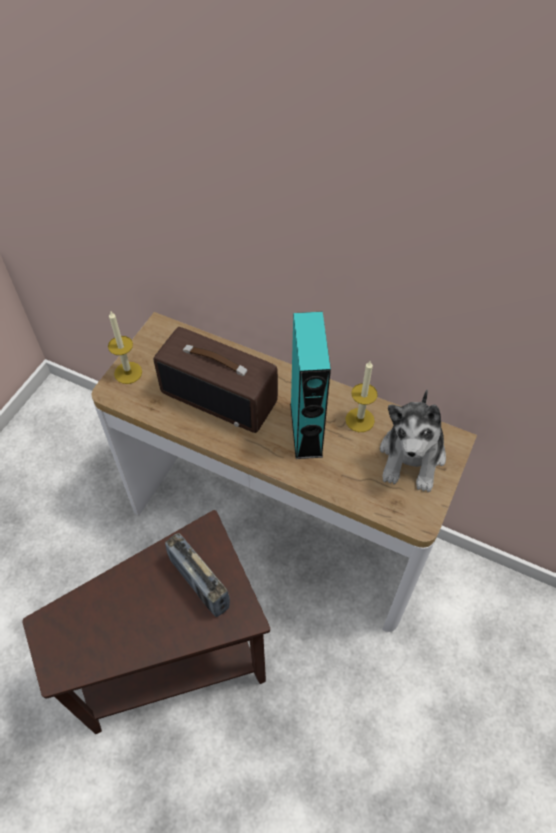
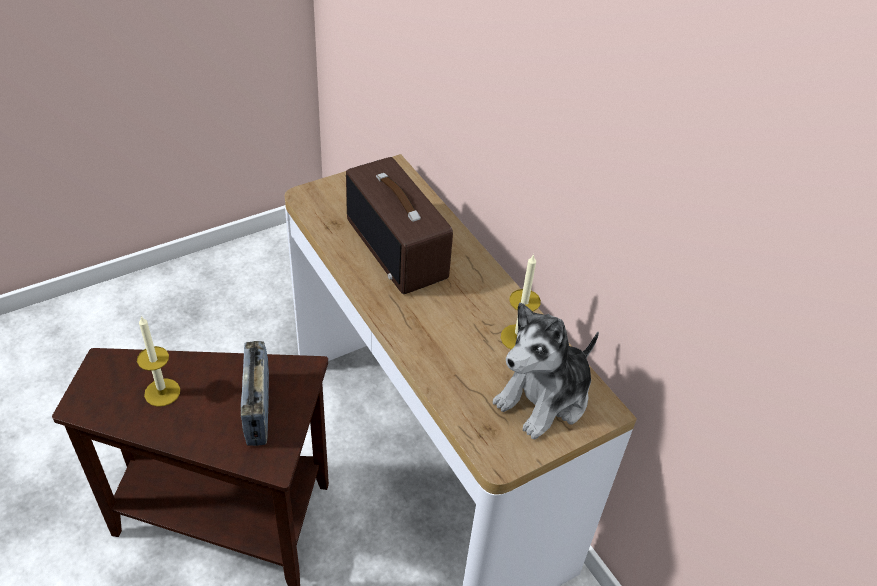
camera: 30 degrees right, 10 degrees down
candle [108,312,142,384] -> candle moved to [137,316,180,407]
turquoise speaker [290,312,331,459] -> none

